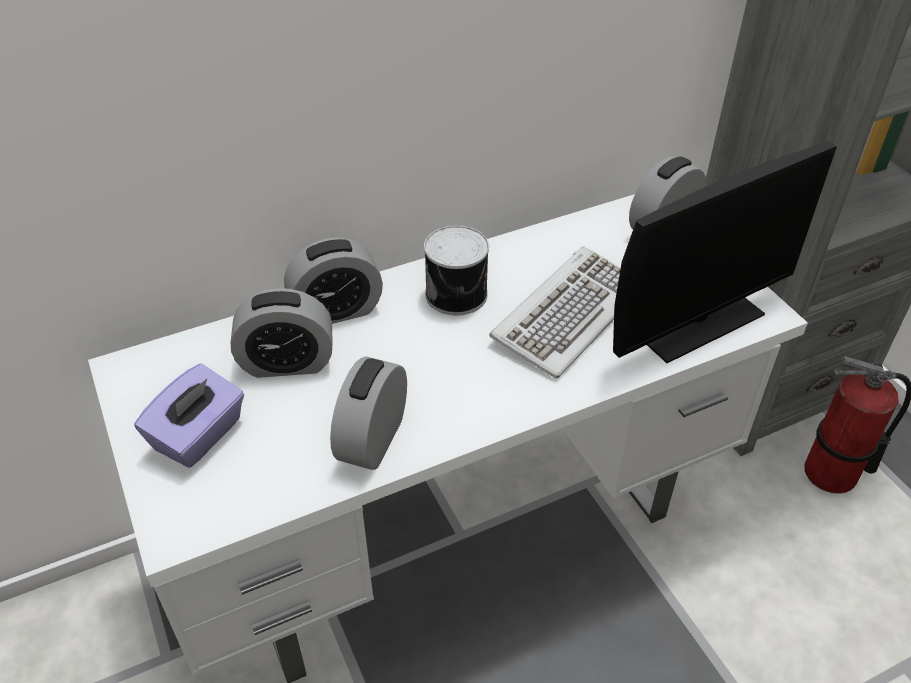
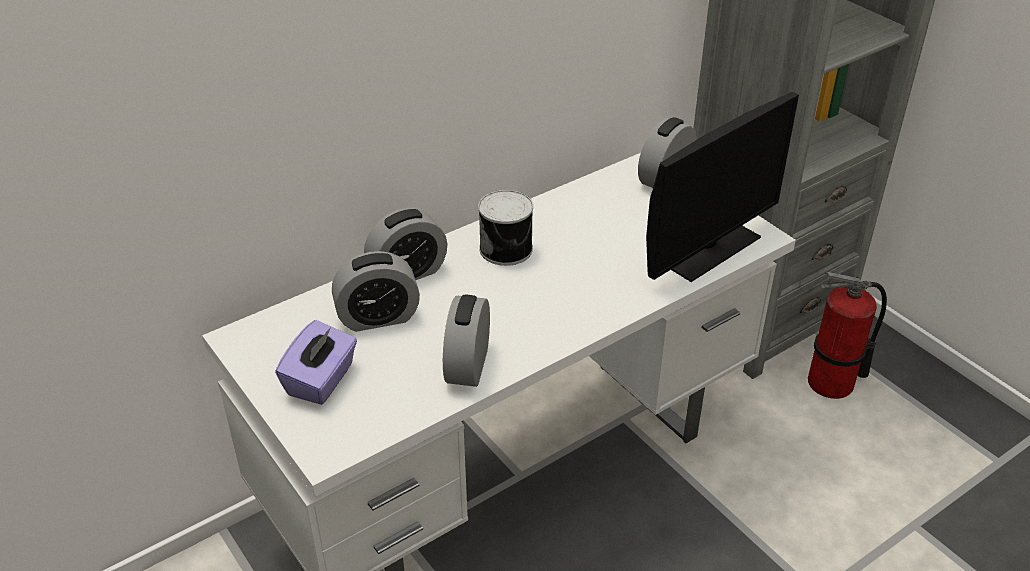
camera: 10 degrees left, 5 degrees down
keyboard [489,247,621,378] -> none

